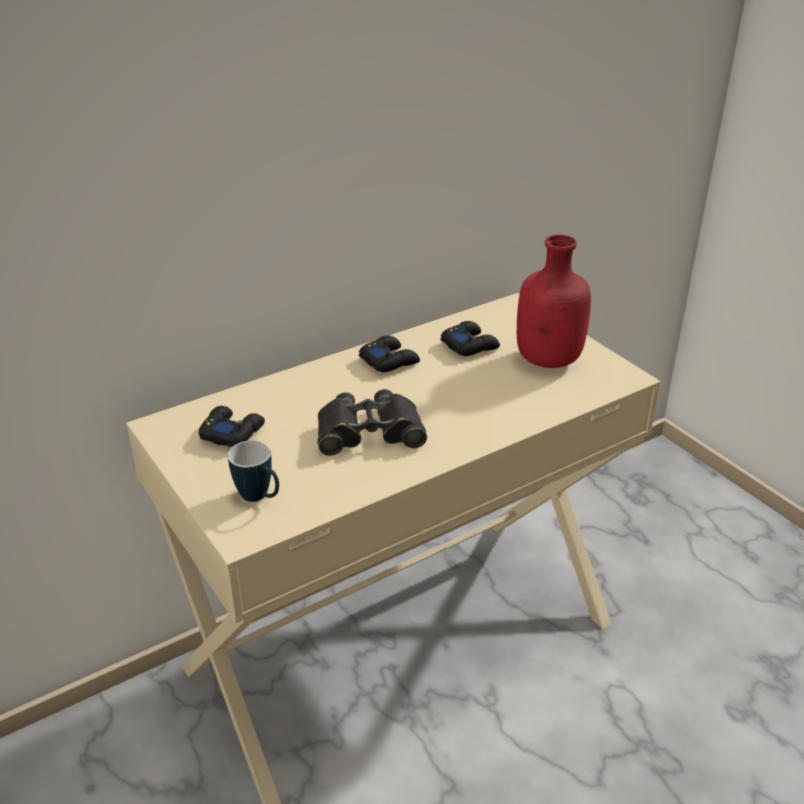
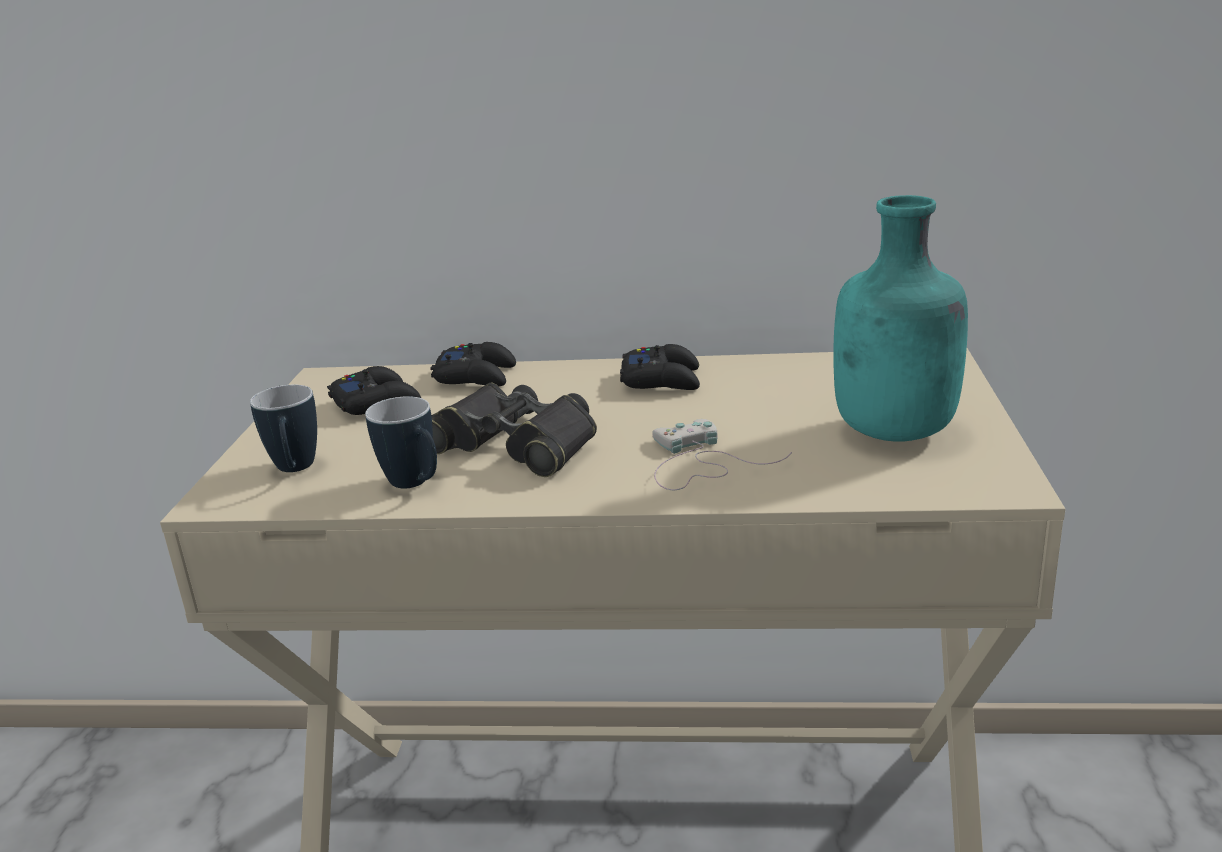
camera: 40 degrees right, 10 degrees down
black game controller [441,321,500,356] -> black game controller moved to [430,342,516,386]
red bottle [517,234,591,368] -> turquoise bottle [833,195,968,442]
none -> mug [365,396,437,488]
none -> white game controller [652,419,792,490]

